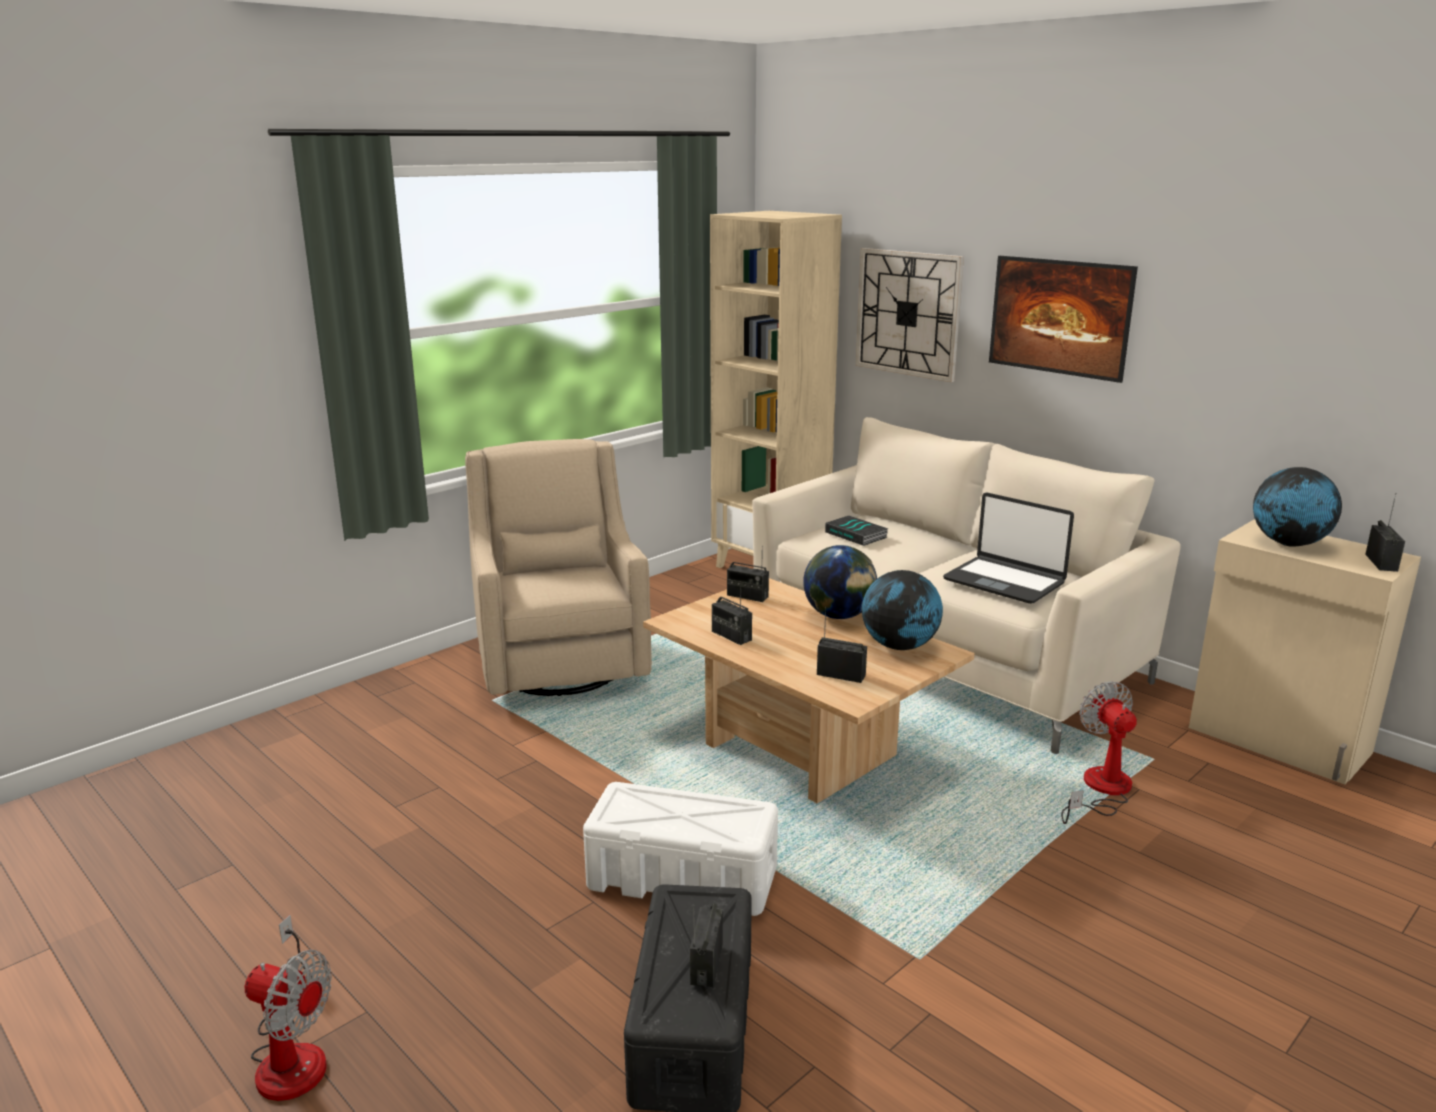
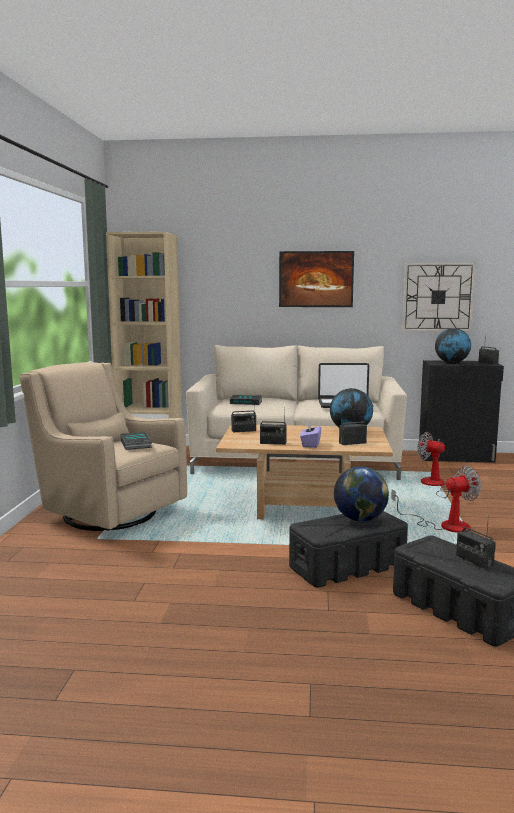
camera: 40 degrees left, 10 degrees down
fan [244,915,332,1101] -> fan moved to [391,466,481,533]
white storage box [583,782,778,916] -> black storage box [289,511,408,587]
globe [803,545,877,619] -> globe moved to [334,466,389,522]
wall clock [856,248,964,382] -> wall clock moved to [402,262,476,332]
beige cabinet [1189,519,1421,784] -> black cabinet [419,360,504,463]
none -> book [120,432,152,450]
none -> purple tissue box [300,422,321,448]

